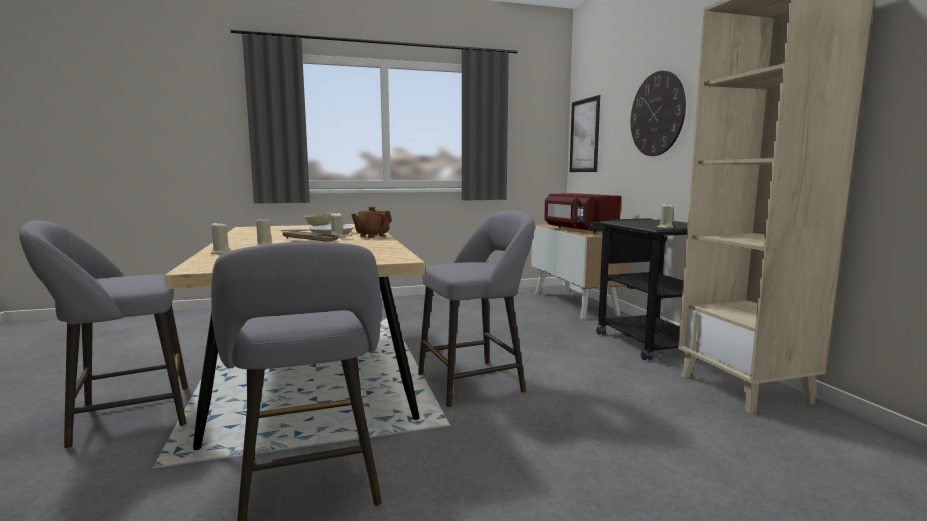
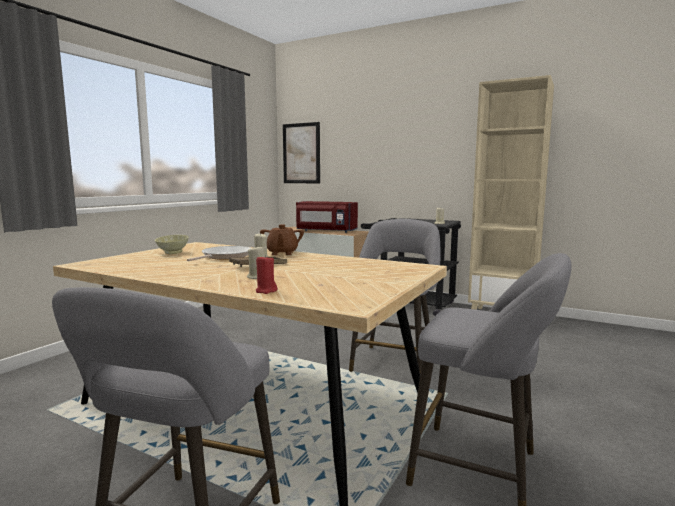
camera: 45 degrees left, 0 degrees up
beige candle [211,223,231,254] -> red candle [256,255,277,294]
wall clock [631,71,686,156] -> none

